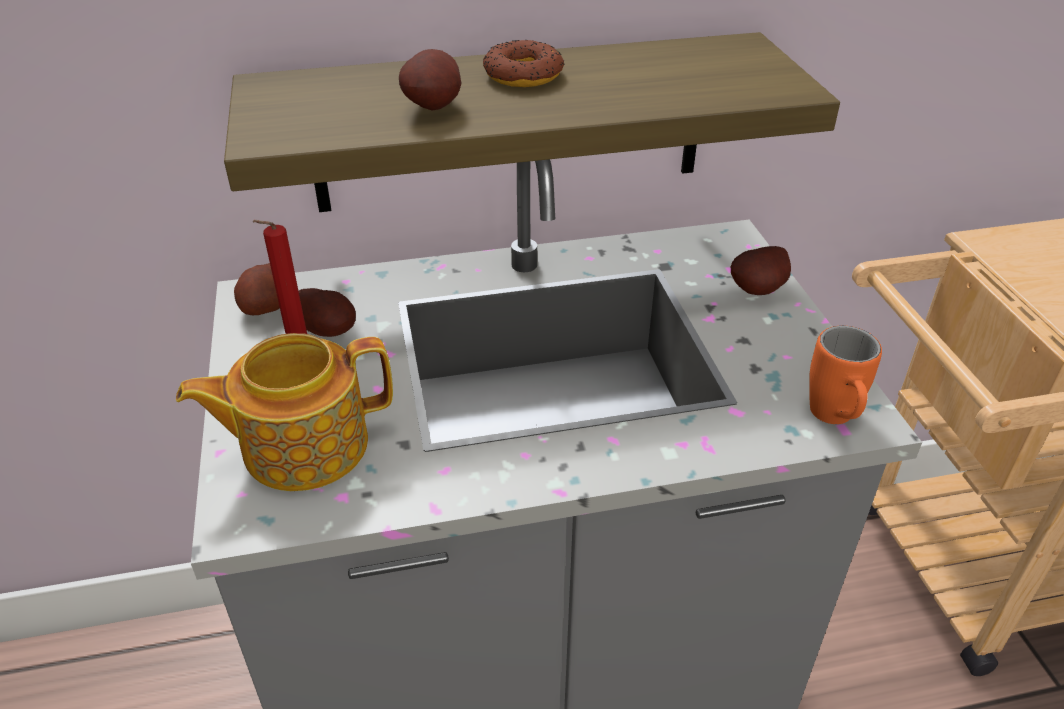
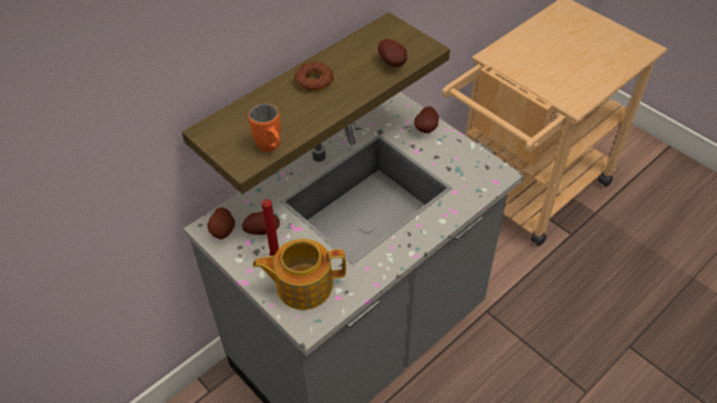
camera: 30 degrees left, 10 degrees up
teapot [176,333,393,491] -> teapot turned 45 degrees clockwise [253,239,346,310]
potato [399,49,462,111] -> potato moved to [378,39,407,67]
orange mug [809,326,882,424] -> orange mug moved to [248,103,281,152]

